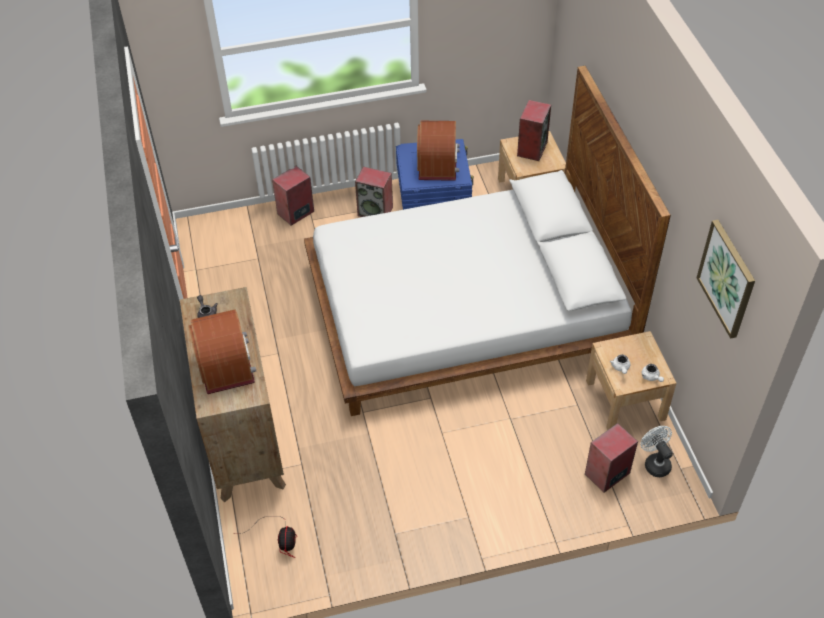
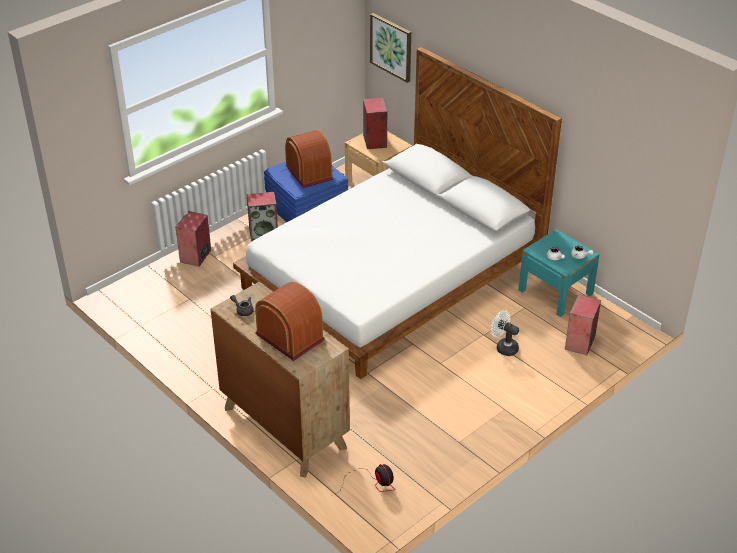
camera: 30 degrees left, 10 degrees down
beige nightstand [586,331,676,430] -> turquoise nightstand [518,229,600,317]
white fan [641,426,673,477] -> white fan moved to [491,310,519,356]
picture [696,220,755,339] -> picture moved to [370,13,411,83]

